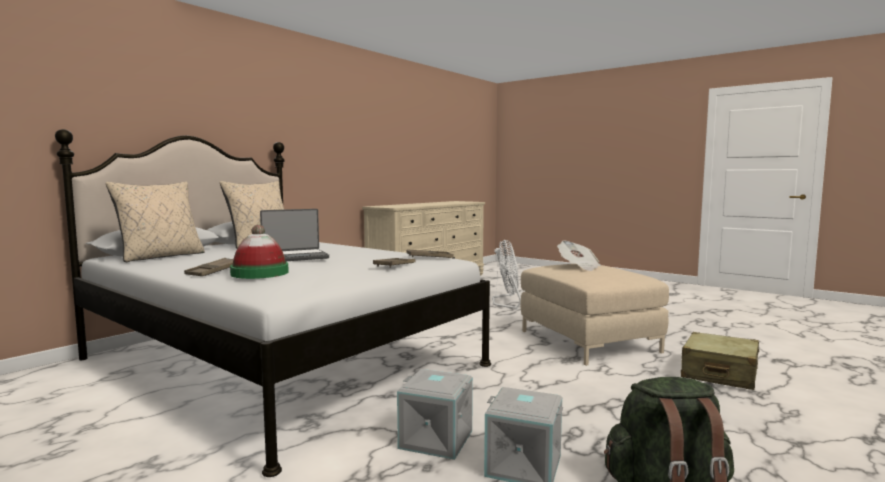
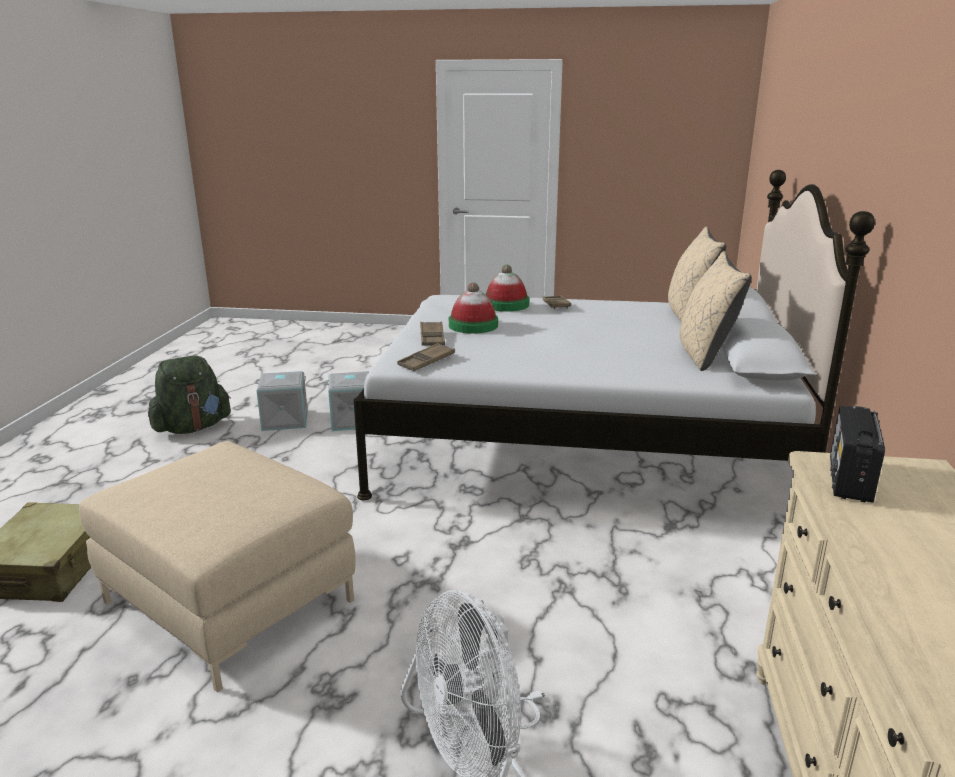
camera: 150 degrees right, 15 degrees up
laptop [260,209,329,261] -> none
newspaper [557,241,601,271] -> none
none -> hat [449,282,498,334]
none -> radio [830,406,885,503]

